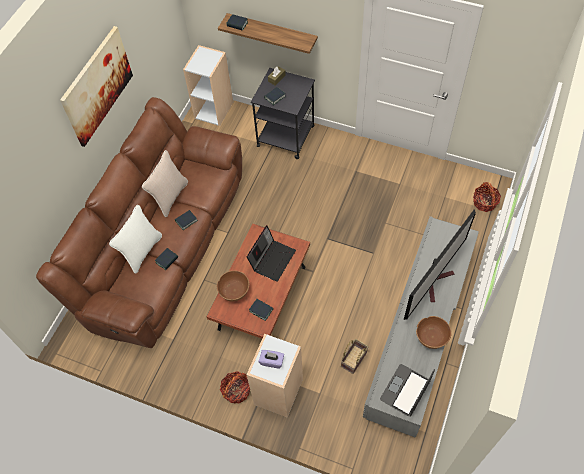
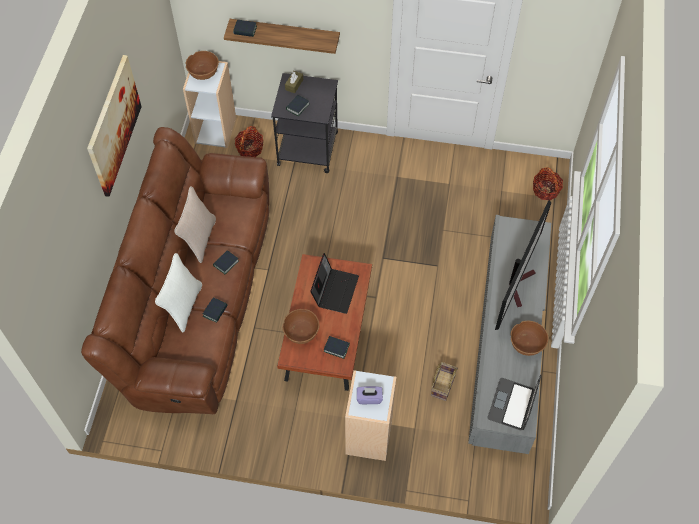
camera: 15 degrees left, 0 degrees up
basket [220,371,250,403] -> basket moved to [235,126,263,157]
none -> brown bowl [185,51,219,80]

